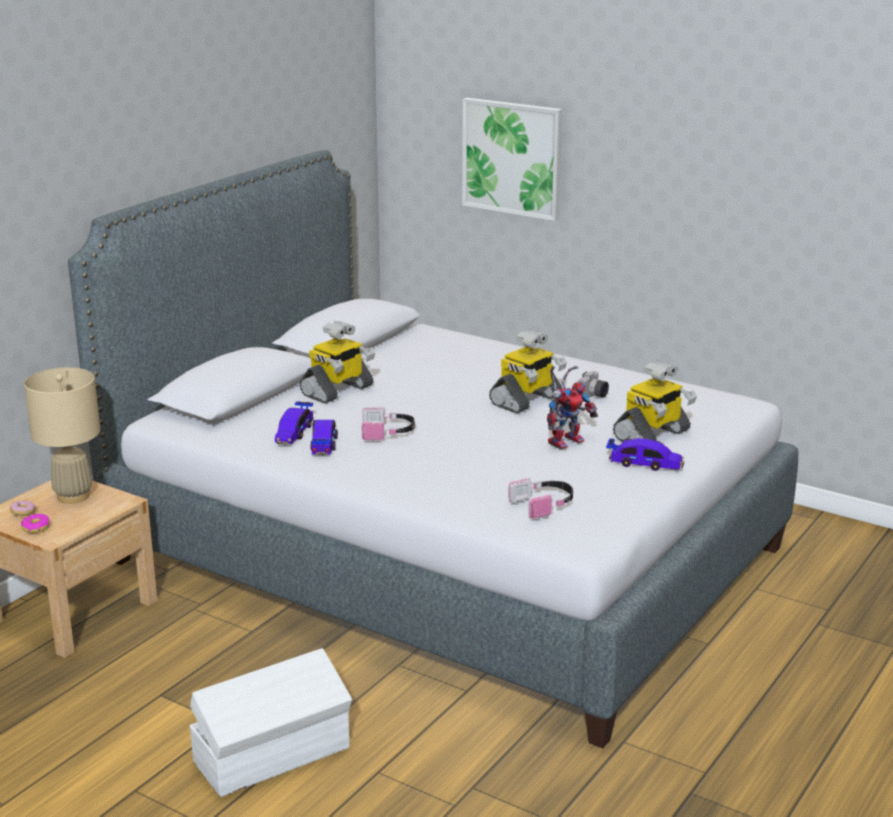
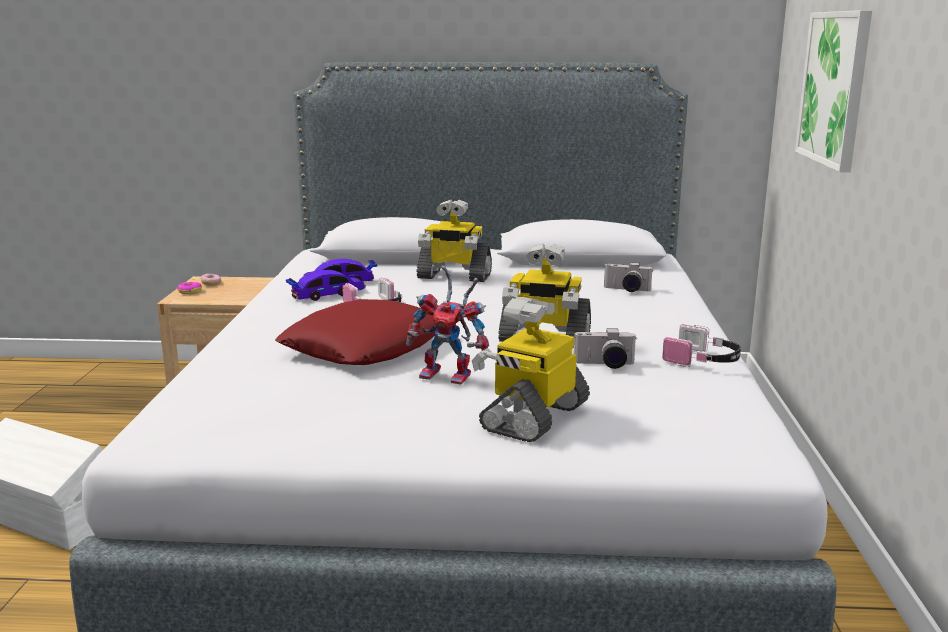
camera: 60 degrees right, 5 degrees down
beige table lamp [24,367,100,504] -> none
headphones [508,477,573,518] -> headphones moved to [662,324,741,367]
toy car [606,438,684,471] -> none
toy robot [613,360,697,442] -> toy robot turned 105 degrees clockwise [472,297,590,442]
none -> red pillow [275,299,435,365]
none -> camera [604,262,653,292]

